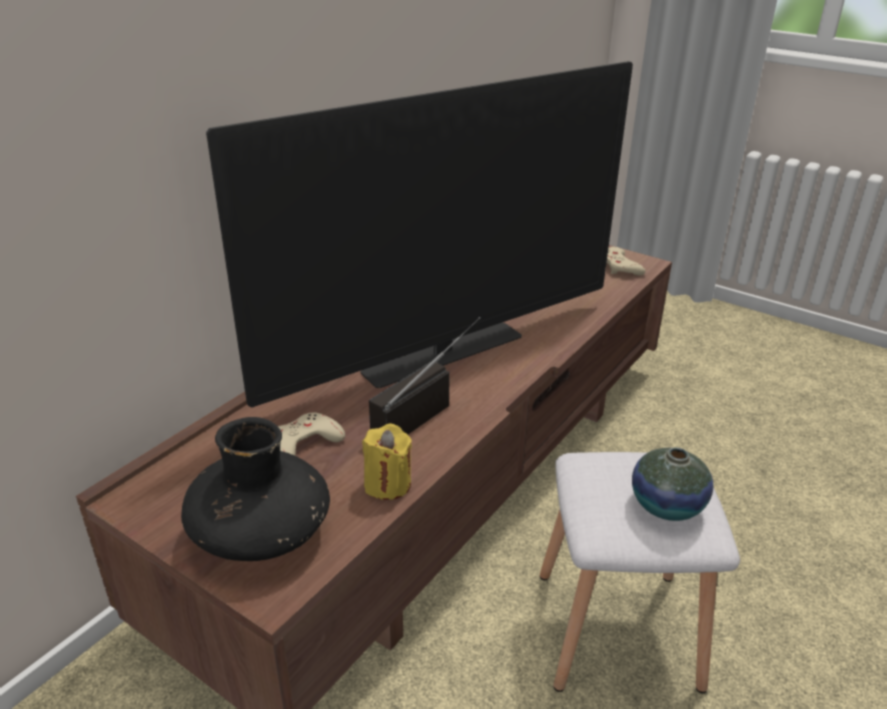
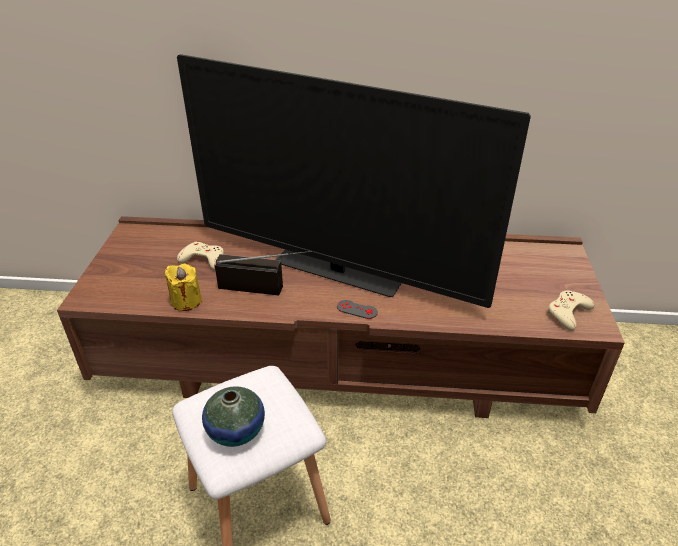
camera: 60 degrees right, 5 degrees up
black vase [181,417,330,561] -> none
none -> grey game controller [337,300,378,319]

